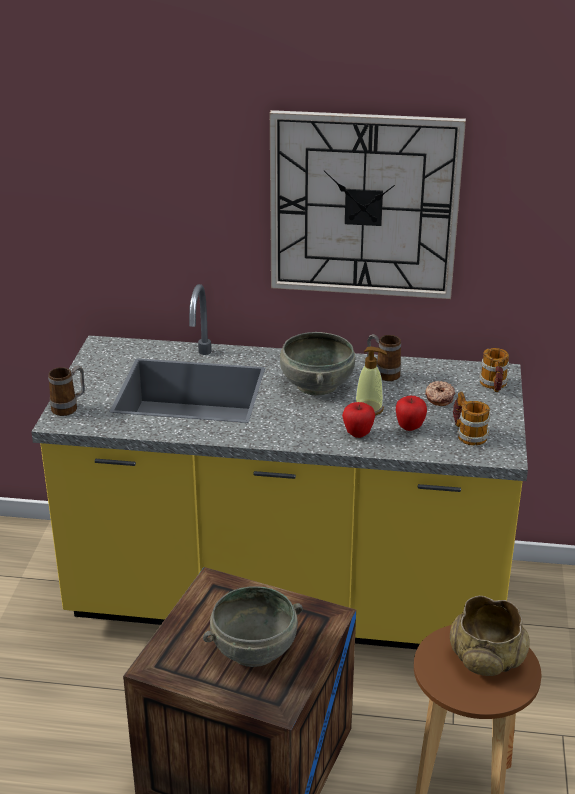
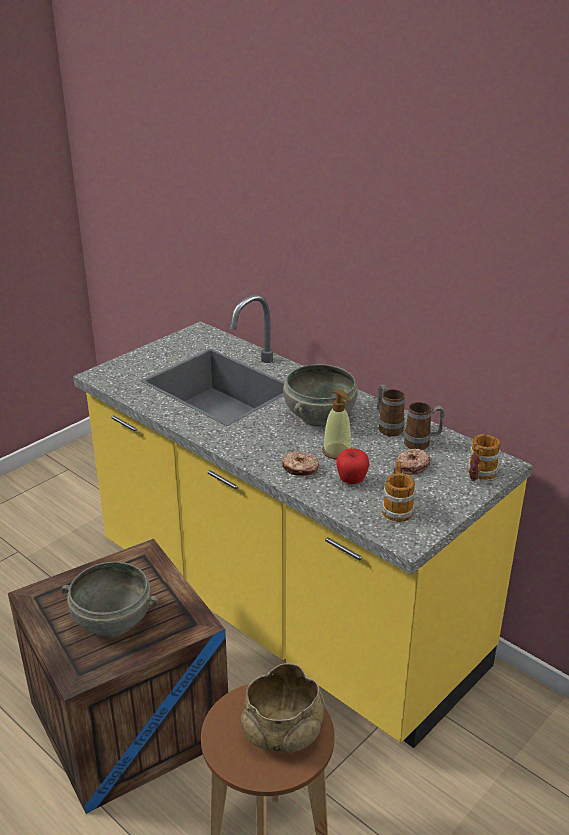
camera: 35 degrees right, 0 degrees up
mug [48,365,85,416] -> mug moved to [404,402,445,450]
wall clock [270,110,466,299] -> none
apple [342,402,375,438] -> donut [282,451,319,476]

